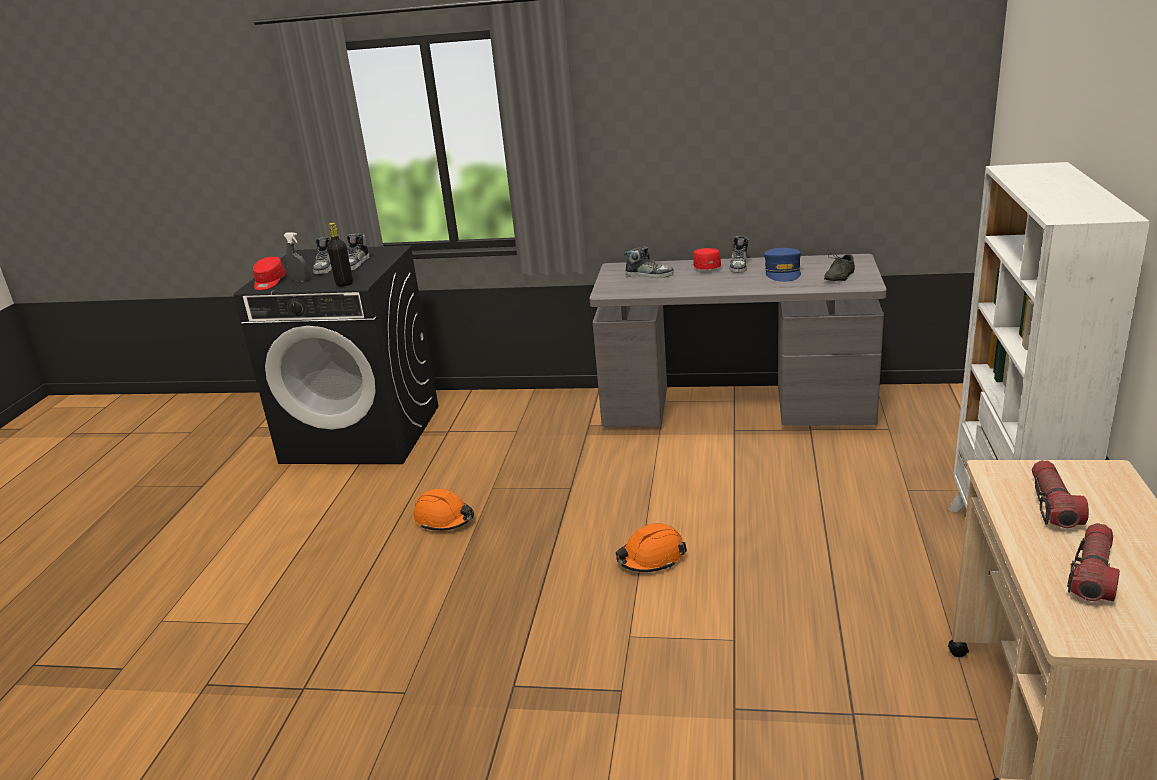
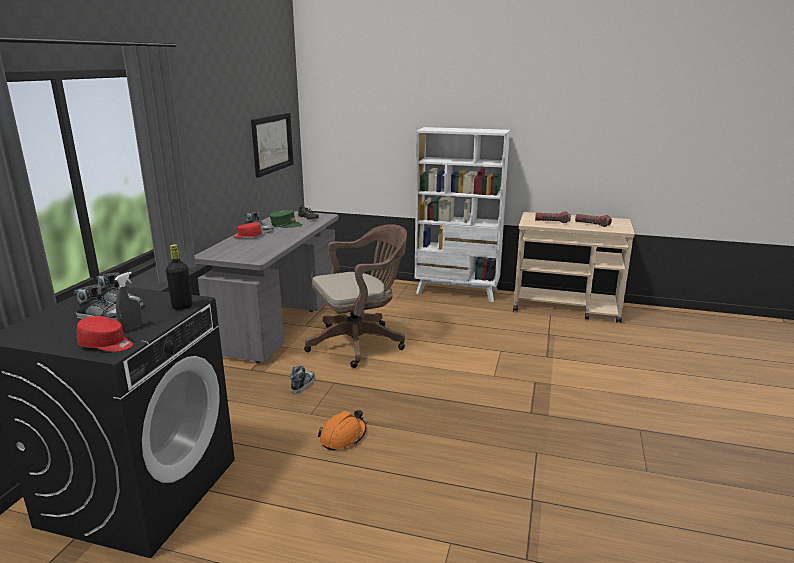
camera: 85 degrees left, 5 degrees down
orange hard hat [616,523,687,572] -> none
shoe [624,246,674,278] -> shoe moved to [290,365,315,394]
blue cap [764,248,801,282] -> green cap [269,210,303,228]
none -> picture [251,113,294,178]
none -> brown office chair [304,224,407,368]

